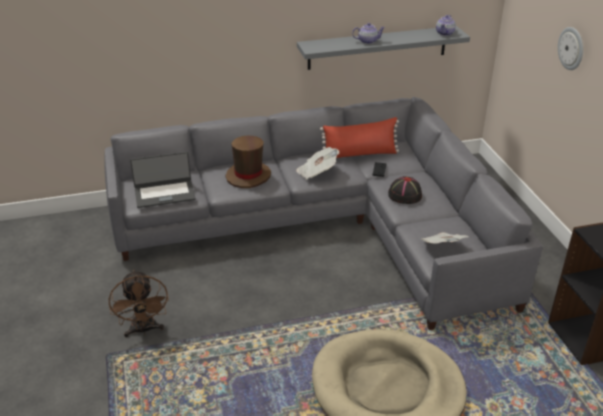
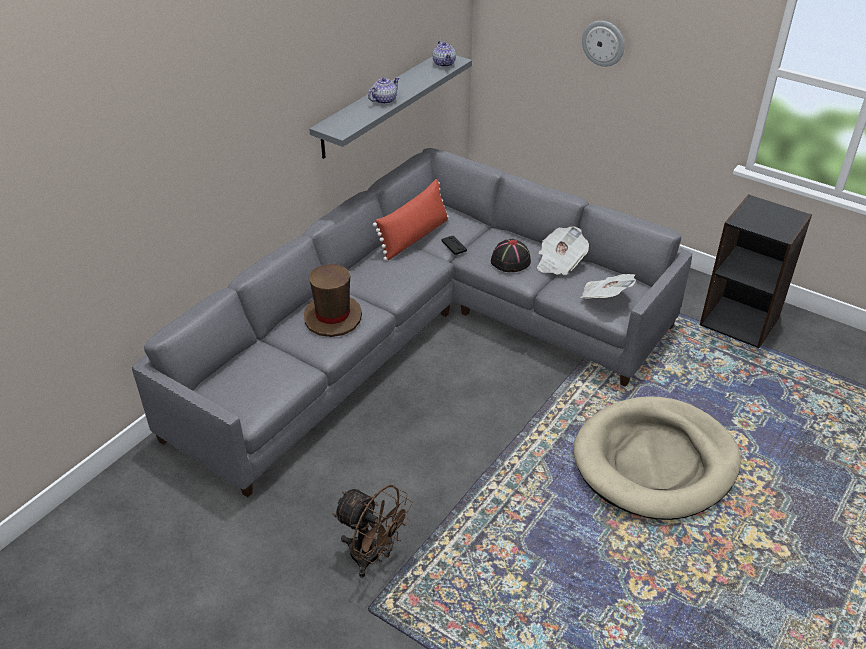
camera: 40 degrees left, 5 degrees up
laptop [130,152,196,208] -> none
newspaper [296,147,339,180] -> newspaper moved to [537,226,589,275]

